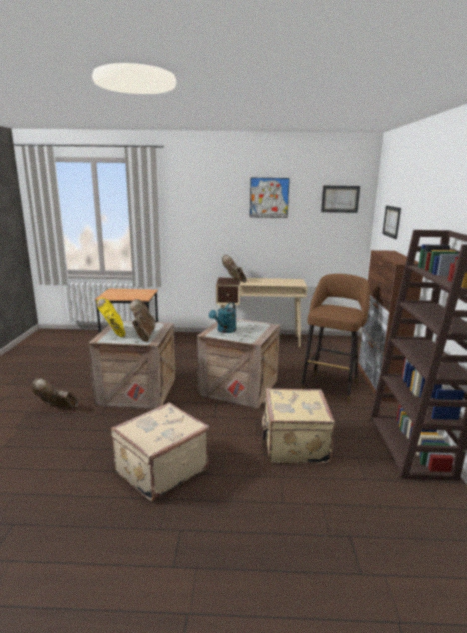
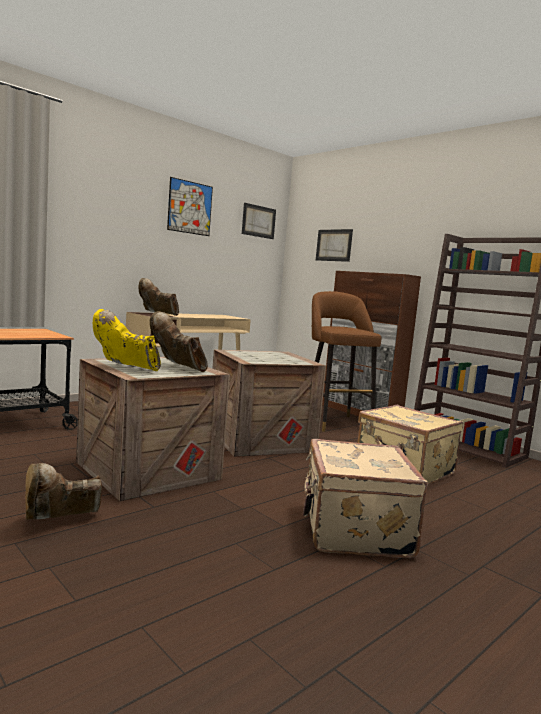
camera: 45 degrees left, 10 degrees down
turquoise watering can [209,302,237,333] -> none

